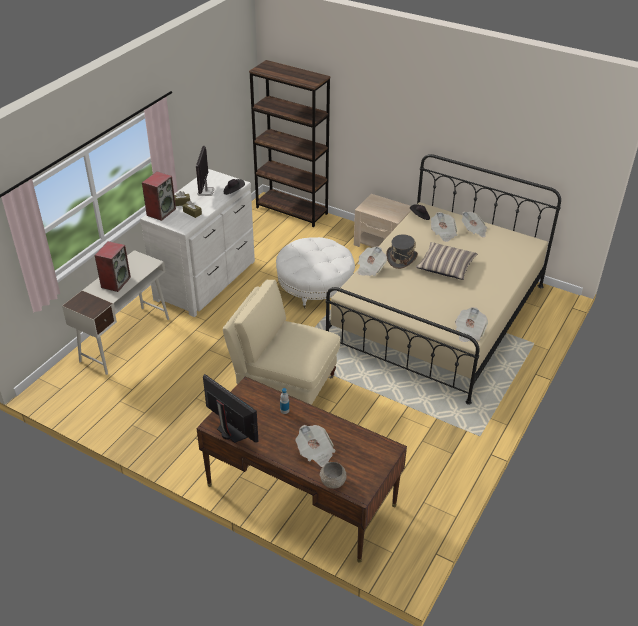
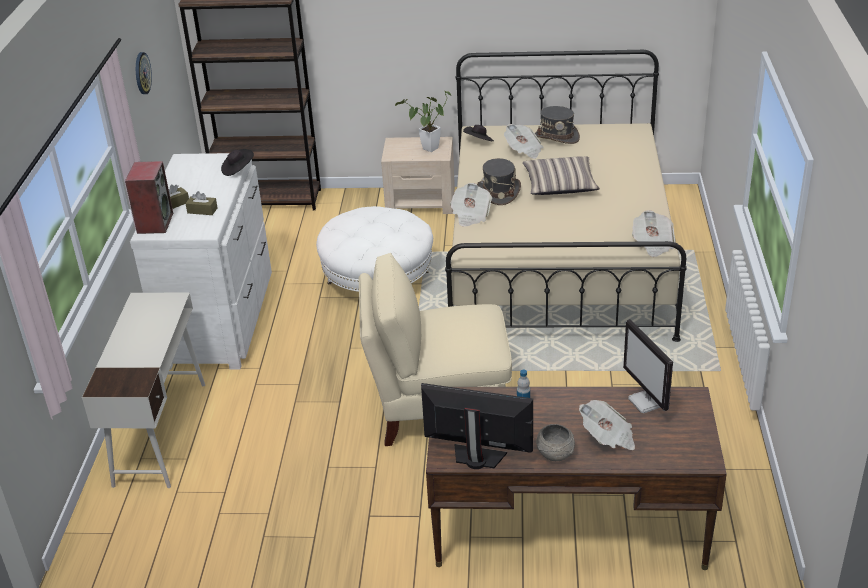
camera: 25 degrees left, 5 degrees down
speaker [94,241,131,292] -> none
monitor [196,146,214,196] -> monitor moved to [623,319,673,413]
grey bowl [320,462,346,489] -> grey bowl moved to [536,424,575,461]
newspaper [462,212,488,238] -> grey hat [535,106,580,144]
none -> wall clock [136,52,152,94]
none -> potted plant [395,91,451,152]

